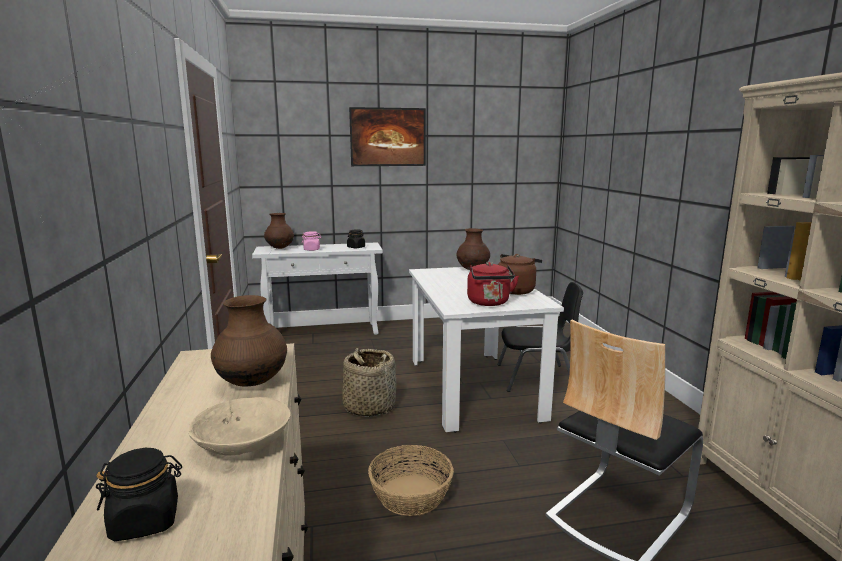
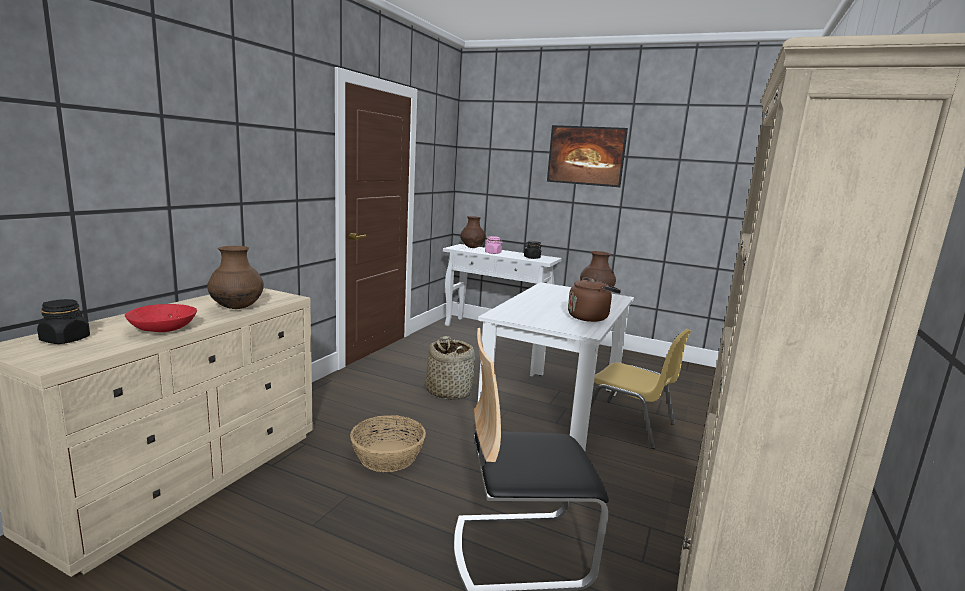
camera: 35 degrees right, 0 degrees up
beige bowl [189,397,291,455] -> red bowl [125,304,197,332]
red kettle [467,262,519,306] -> none
black chair [497,282,583,392] -> yellow chair [591,329,691,449]

